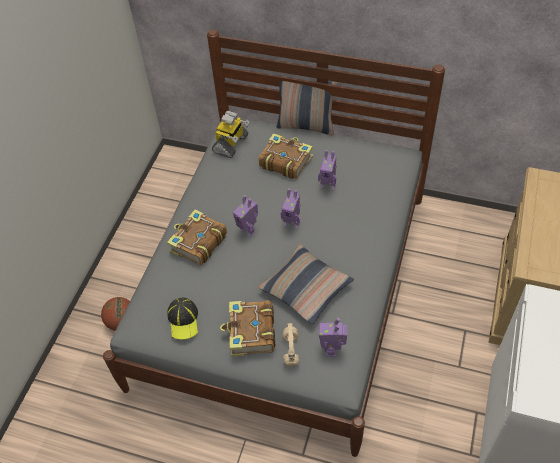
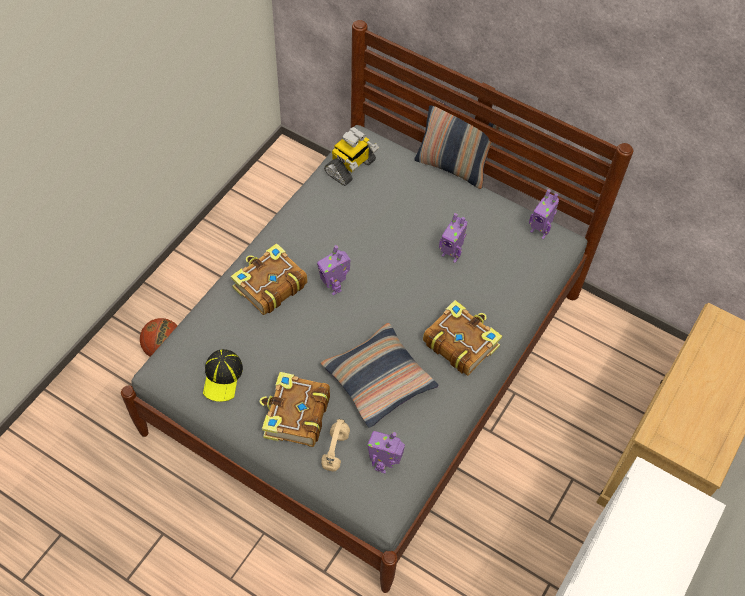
camera: 10 degrees right, 5 degrees up
book [258,133,313,179] -> book moved to [423,300,502,376]
toy robot [281,188,301,229] -> toy robot moved to [529,189,559,239]

